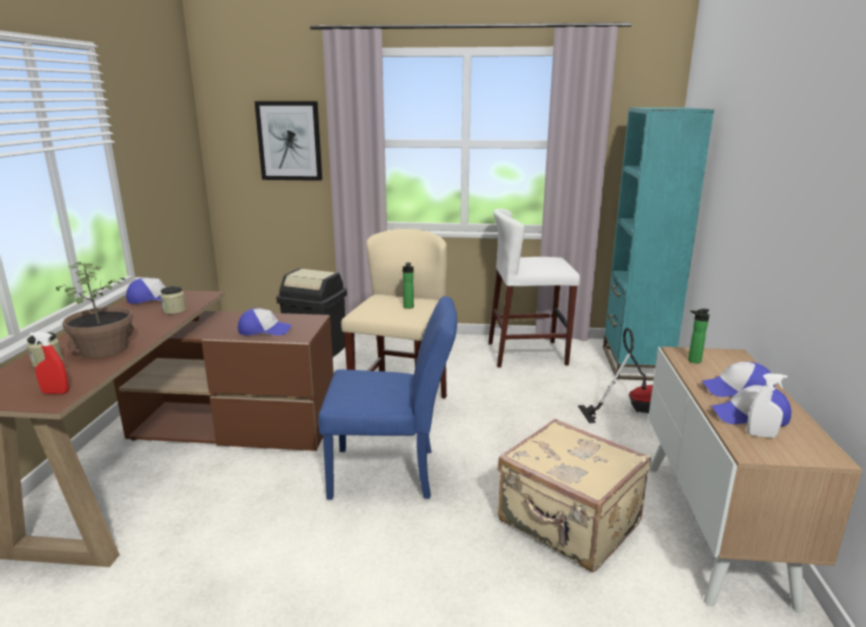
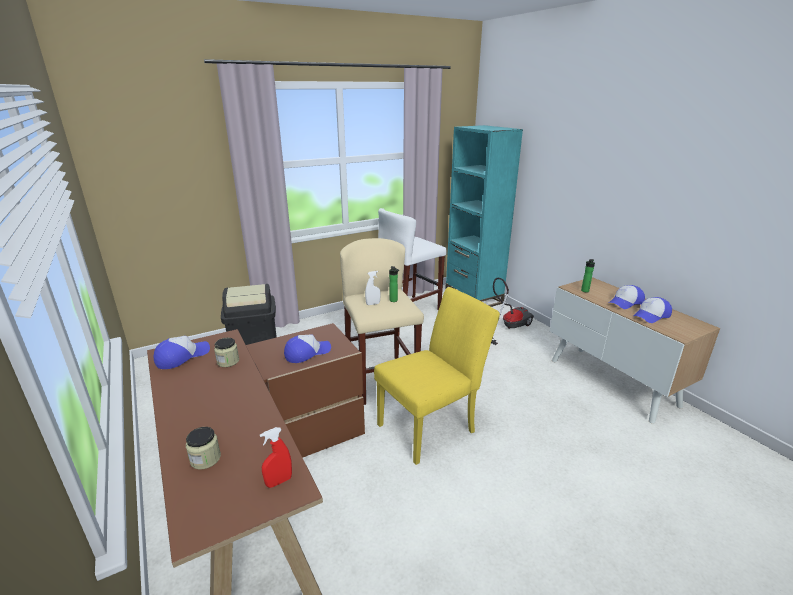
camera: 35 degrees left, 5 degrees up
potted plant [56,262,134,358] -> none
picture [255,101,322,181] -> none
blue chair [319,296,457,500] -> yellow chair [374,287,500,465]
beige suitcase [498,419,651,572] -> none
white spray bottle [747,373,787,438] -> white spray bottle moved to [365,271,381,305]

